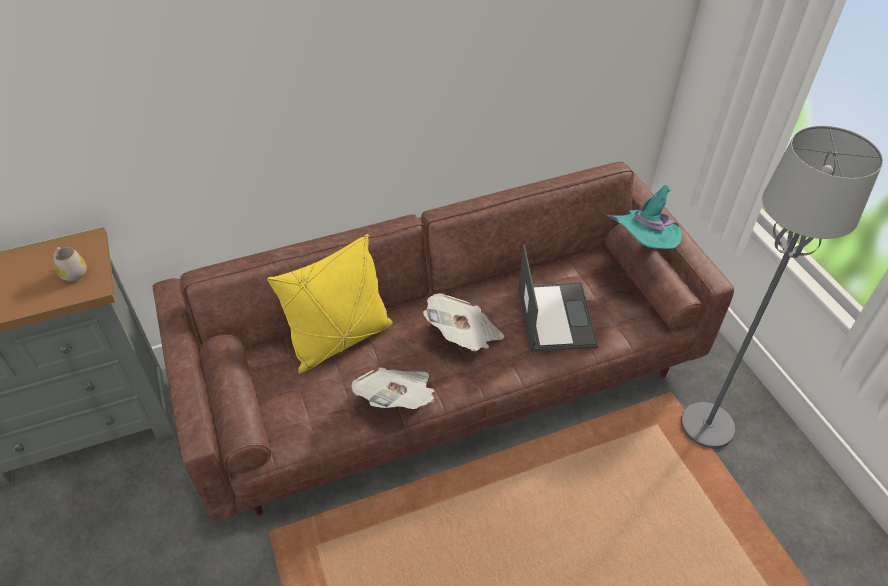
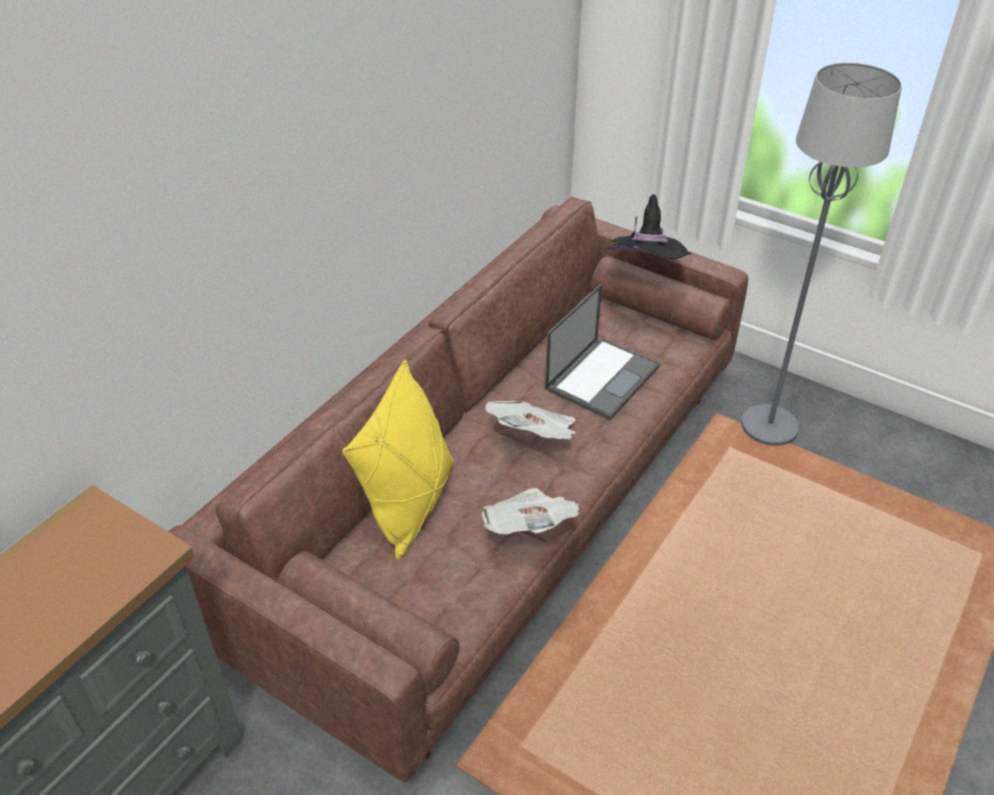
camera: 35 degrees left, 5 degrees down
white mug [54,247,87,281] -> none
laptop [519,245,599,352] -> laptop turned 75 degrees clockwise [545,284,660,420]
turquoise hat [606,185,682,249] -> black hat [606,194,691,259]

